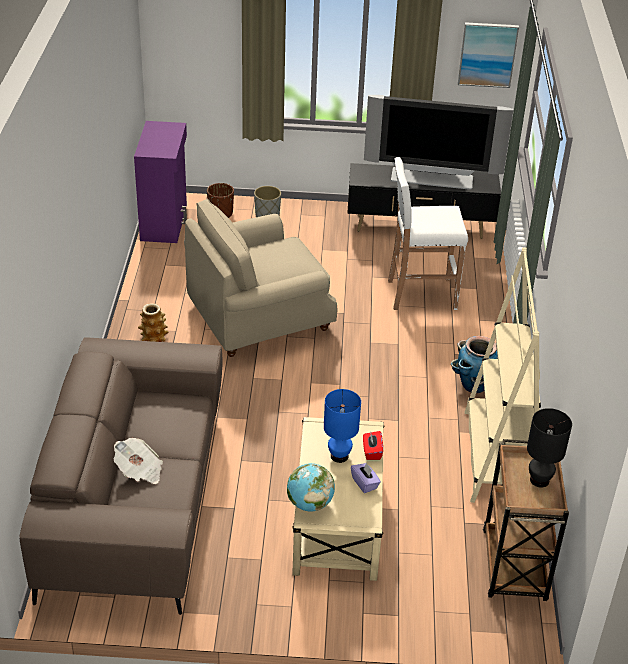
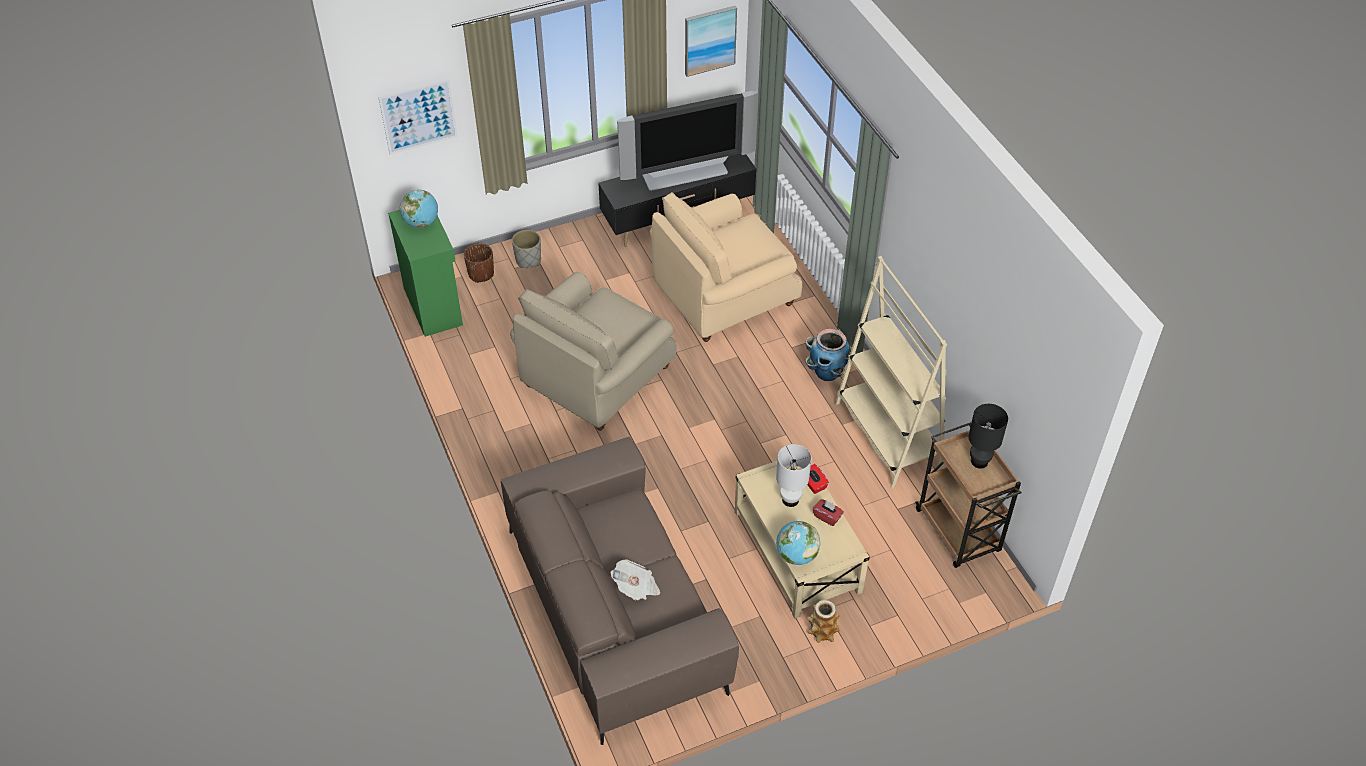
camera: 25 degrees left, 10 degrees up
purple cabinet [134,121,187,243] -> green cabinet [388,210,463,337]
vase [138,303,168,342] -> vase moved to [807,600,840,643]
blue table lamp [324,389,361,463] -> white table lamp [776,444,811,507]
purple tissue box [351,462,381,493] -> red tissue box [813,499,844,526]
white stool [388,157,468,310] -> beige armchair [650,192,802,342]
none -> picture [378,79,458,155]
none -> globe [400,190,438,228]

